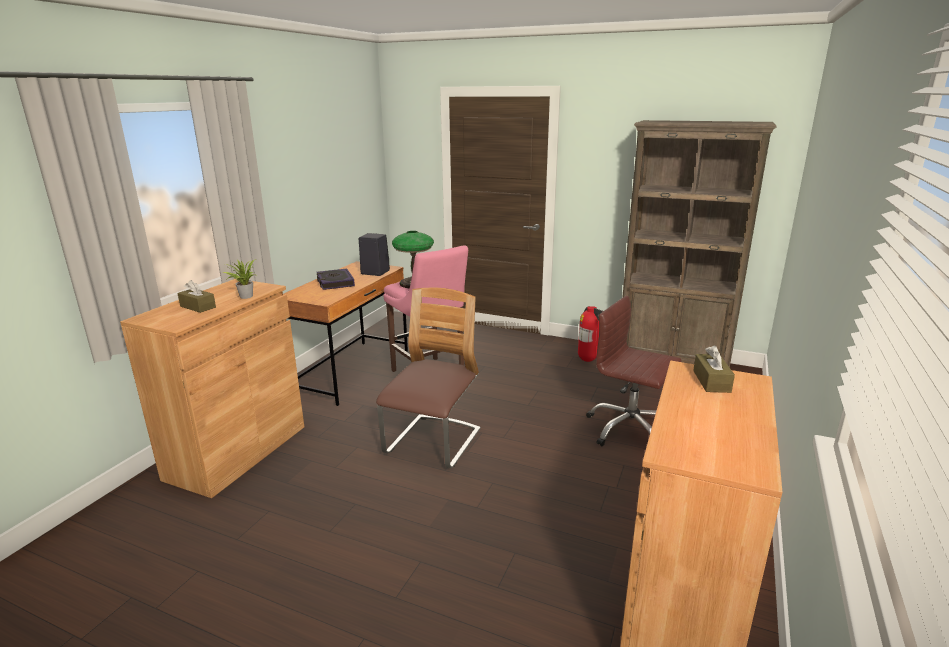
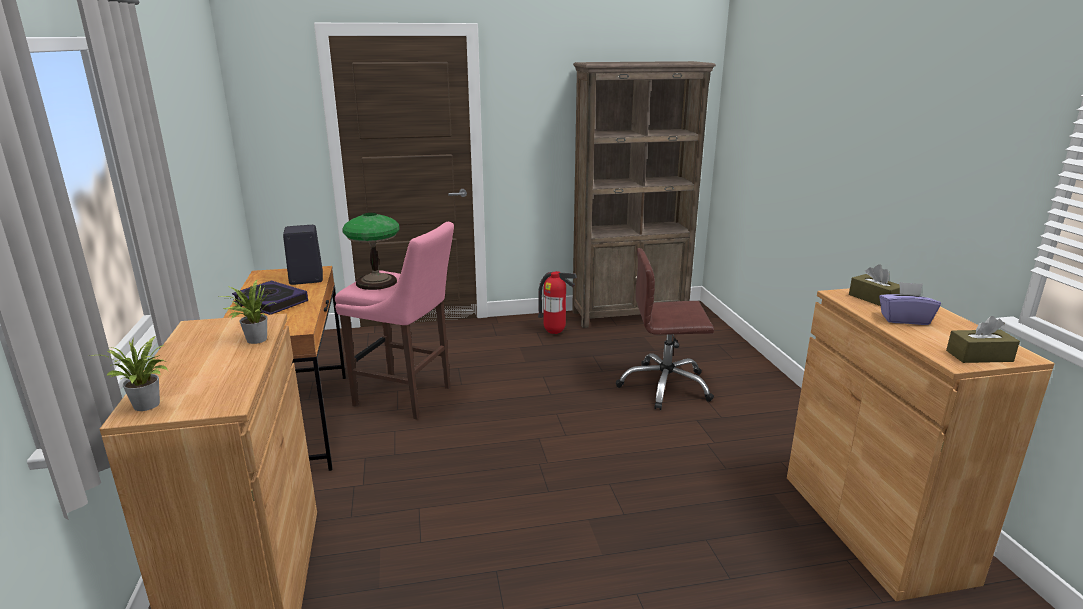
camera: 35 degrees left, 0 degrees up
brown tissue box [177,280,216,313] -> brown tissue box moved to [946,316,1020,363]
chair [376,288,481,468] -> none
none -> potted plant [90,336,168,411]
none -> purple tissue box [879,282,941,325]

